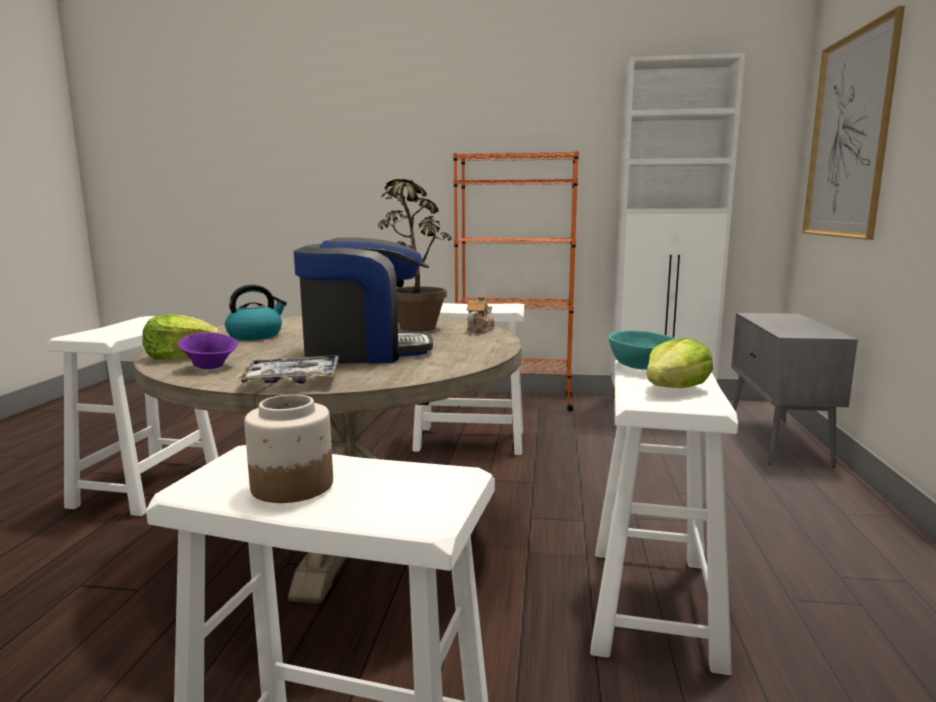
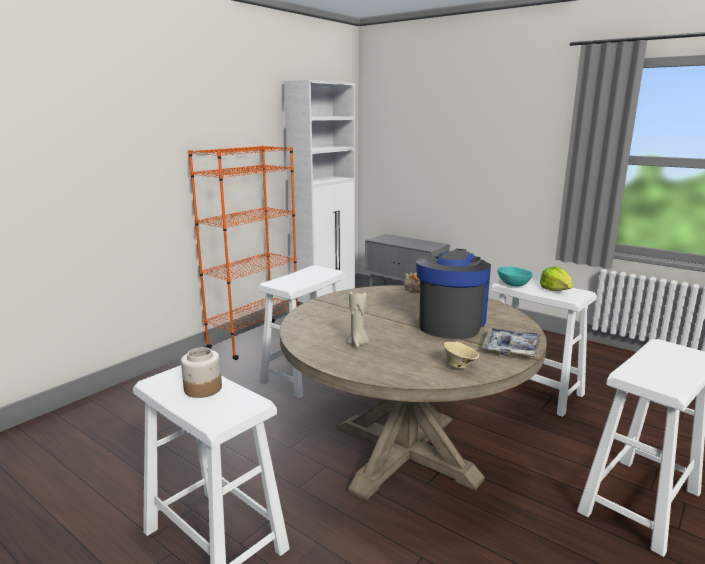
camera: 60 degrees left, 5 degrees up
lettuce [142,314,222,360] -> none
purple bowl [177,333,238,369] -> beige bowl [443,342,479,369]
kettle [225,285,287,340] -> beige candle [347,291,369,348]
jar [244,394,333,503] -> jar moved to [181,347,222,398]
potted plant [378,179,452,332] -> none
picture [802,6,905,240] -> none

